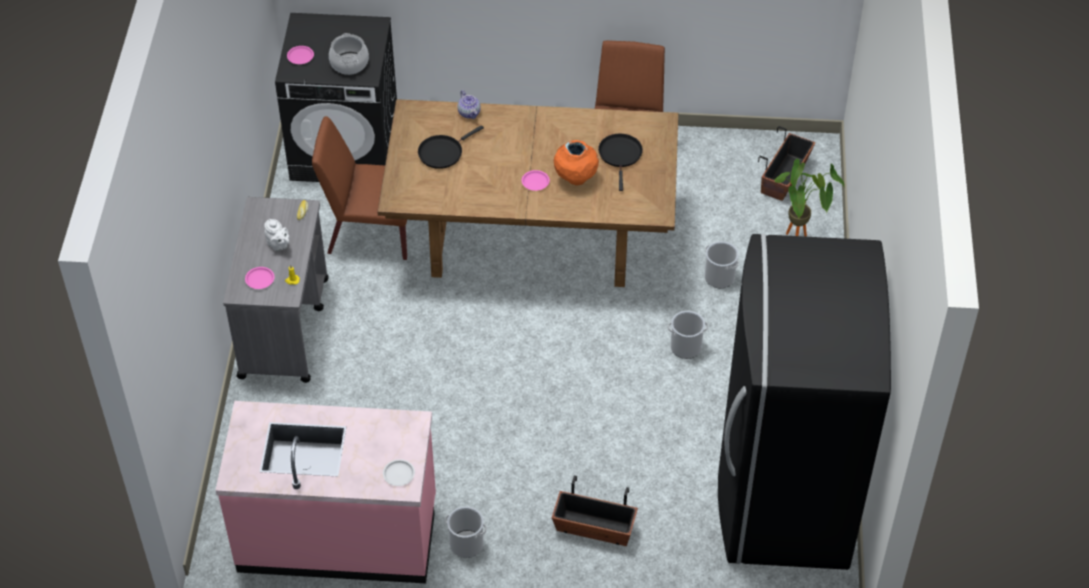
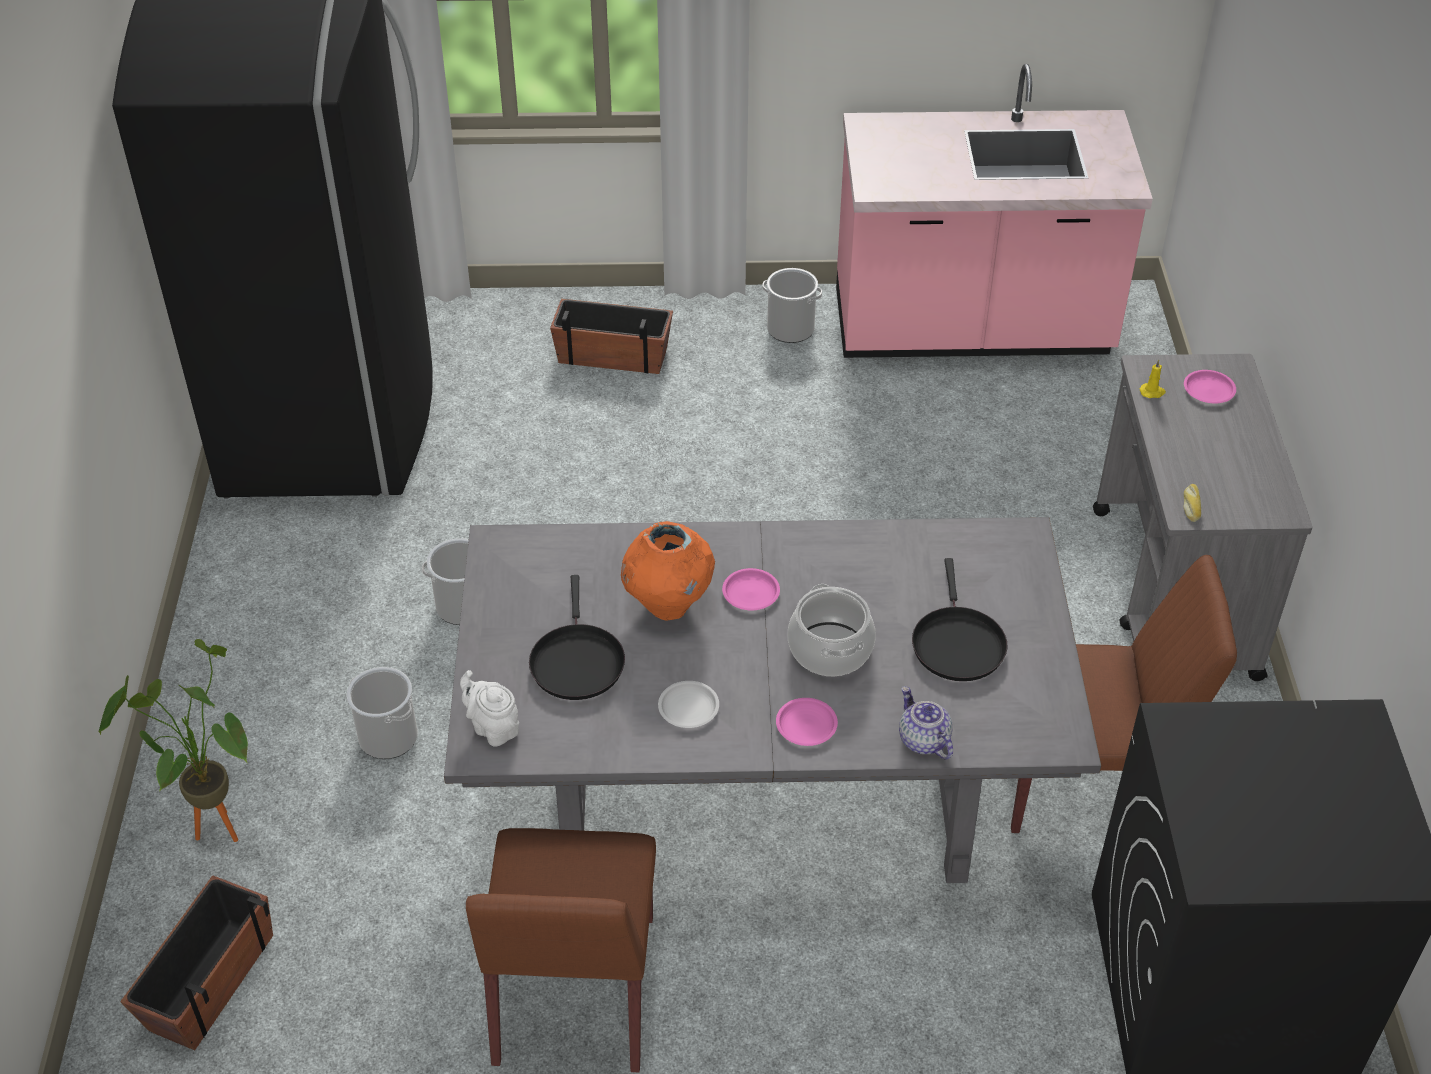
camera: 175 degrees right, 5 degrees down
white teapot [264,219,289,251] -> white teapot moved to [460,670,519,747]
pink plate [287,46,314,64] -> pink plate moved to [776,698,838,746]
cooking pot [329,33,369,75] -> cooking pot moved to [788,584,875,676]
brown dining table [377,99,678,287] -> grey dining table [444,517,1101,883]
white plate [383,459,415,486] -> white plate moved to [658,681,719,728]
black frying pan [418,125,484,169] -> black frying pan turned 135 degrees clockwise [912,558,1007,681]

